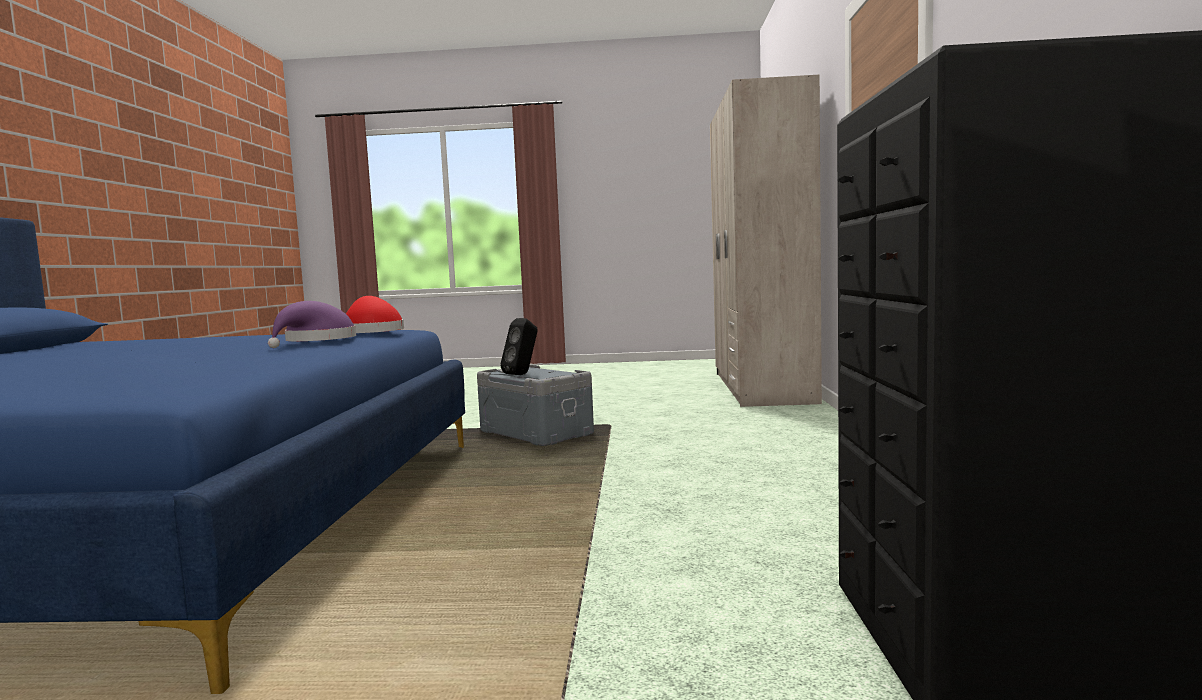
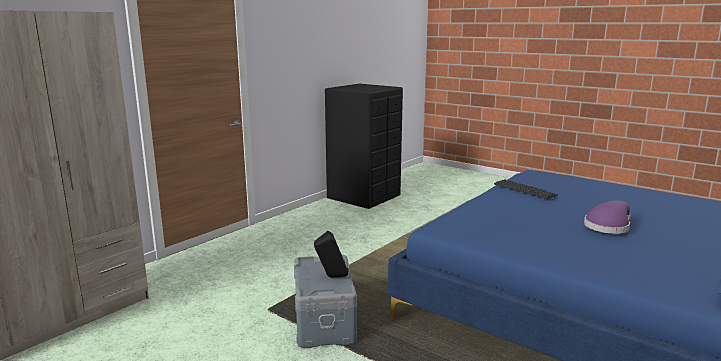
camera: 145 degrees left, 10 degrees up
purple hat [268,301,356,348] -> purple hat moved to [584,200,631,234]
red hat [346,296,404,333] -> none
none -> keyboard [494,179,558,199]

